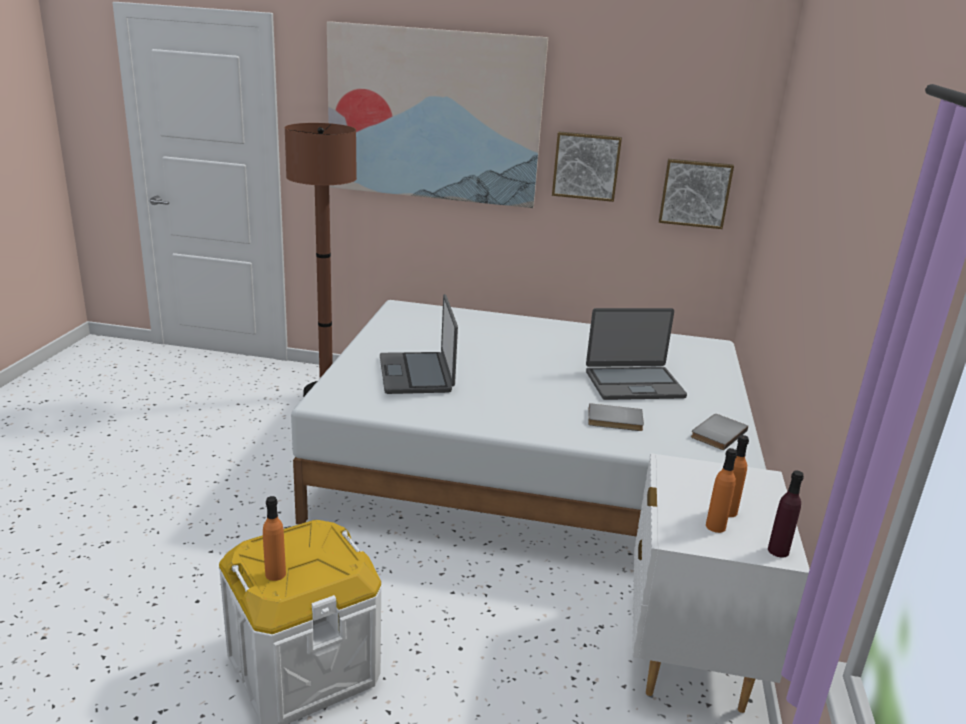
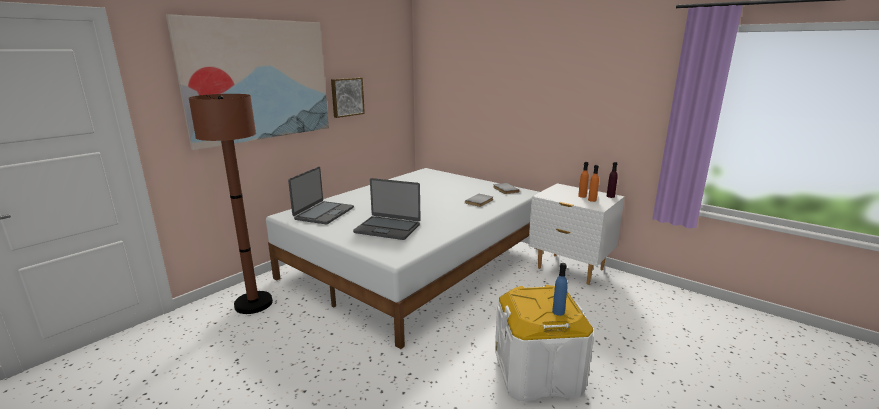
camera: 60 degrees left, 5 degrees down
orange bottle [263,496,286,581] -> blue bottle [552,263,568,316]
laptop [586,308,687,400] -> laptop moved to [288,167,354,224]
picture [659,159,734,229] -> none

